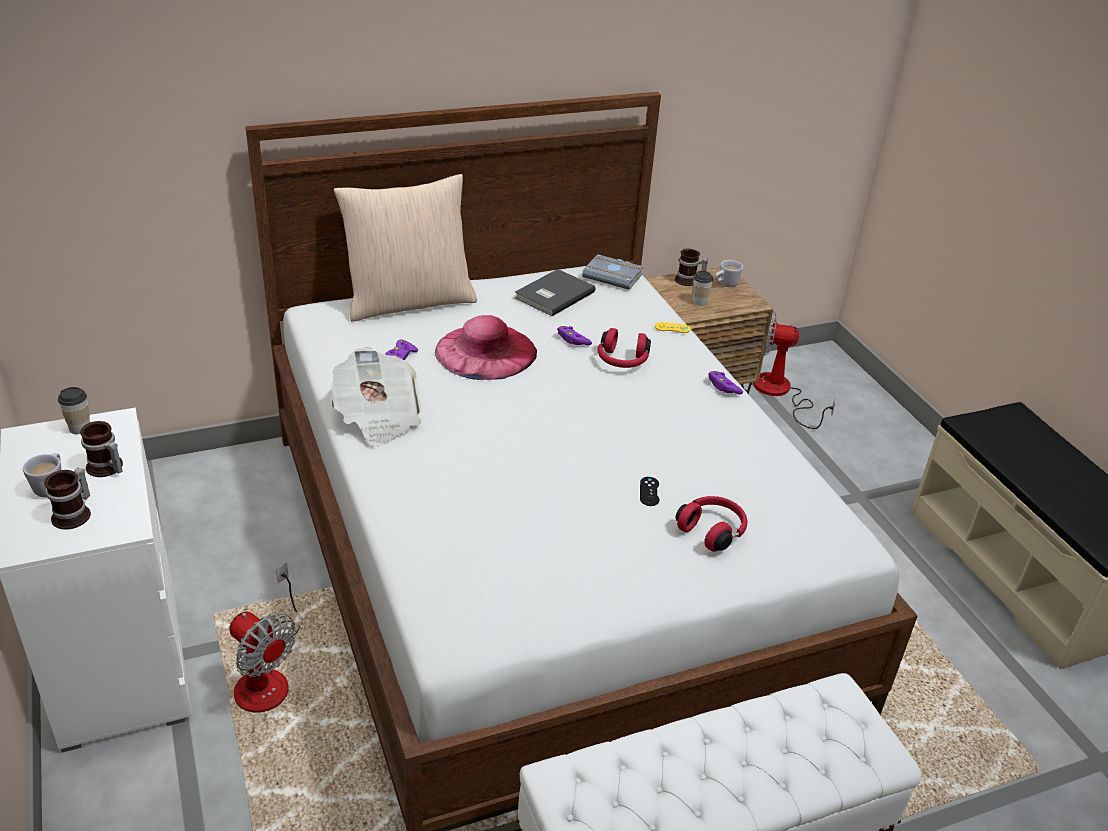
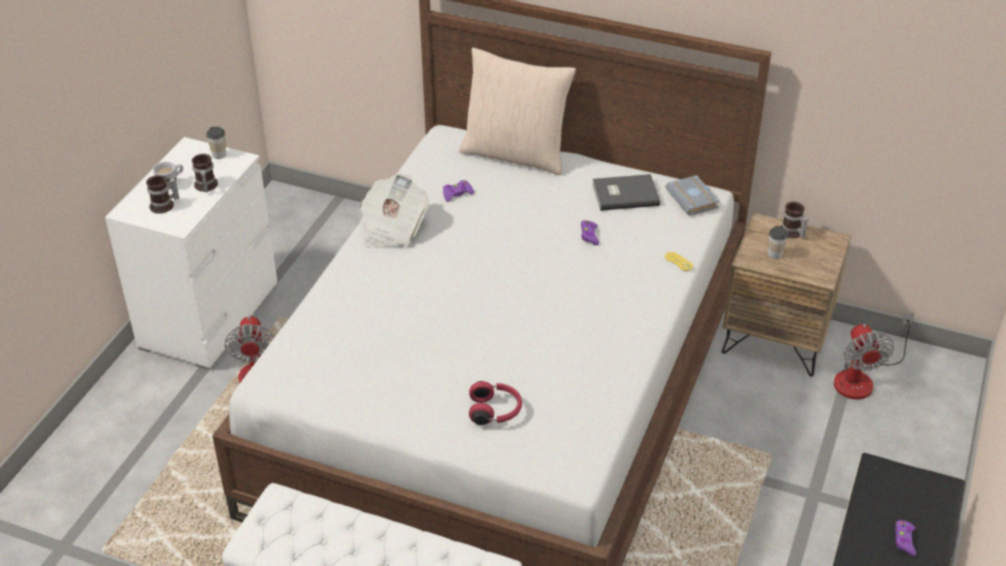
camera: 45 degrees right, 5 degrees up
pink hat [435,315,537,380] -> none
red headphones [597,328,651,368] -> none
black game controller [640,477,659,506] -> none
purple game controller [708,371,743,395] -> purple game controller moved to [895,520,916,556]
white mug [715,260,743,287] -> none
fan [753,312,835,429] -> fan turned 150 degrees counterclockwise [834,313,914,400]

